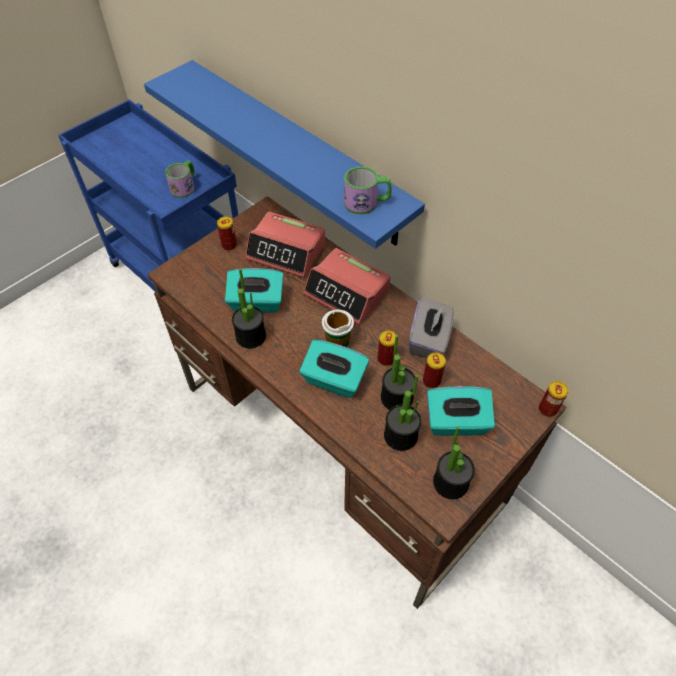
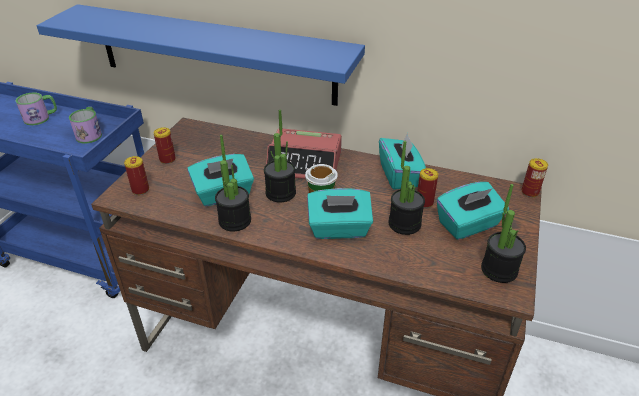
camera: 25 degrees left, 15 degrees down
alarm clock [245,211,325,278] -> none
mug [344,166,392,214] -> mug moved to [16,93,57,125]
can [377,330,396,366] -> can moved to [124,156,149,195]
potted plant [384,375,421,451] -> potted plant moved to [264,110,296,202]
grey tissue box [409,296,454,358] -> turquoise tissue box [379,133,426,190]

